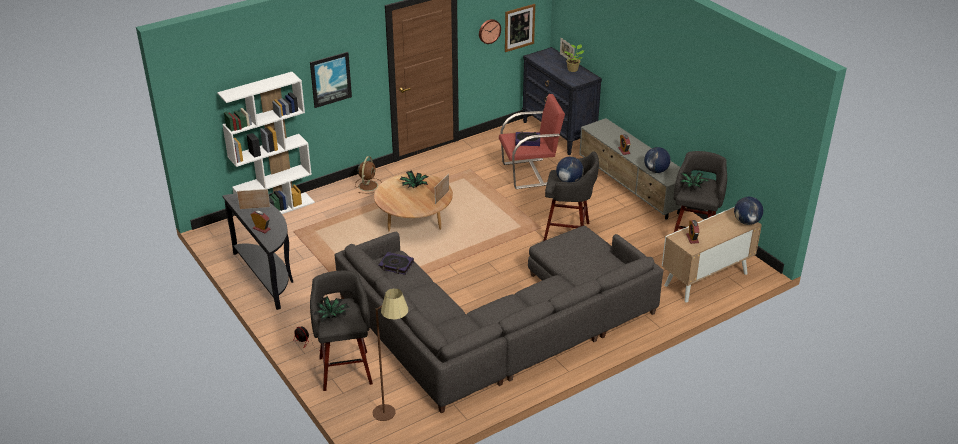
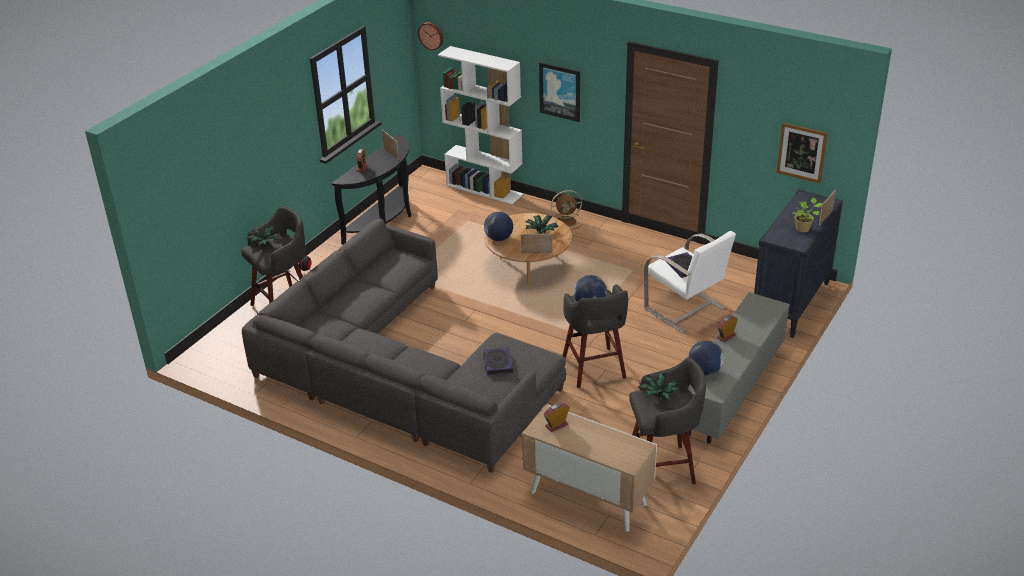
camera: 65 degrees right, 0 degrees up
brown floor lamp [373,288,408,421] -> none
book [378,252,414,275] -> book moved to [483,347,513,375]
wall clock [479,19,501,44] -> wall clock moved to [418,22,443,50]
red armchair [499,94,565,189] -> white armchair [644,231,736,333]
globe [734,197,763,225] -> globe moved to [484,212,513,241]

